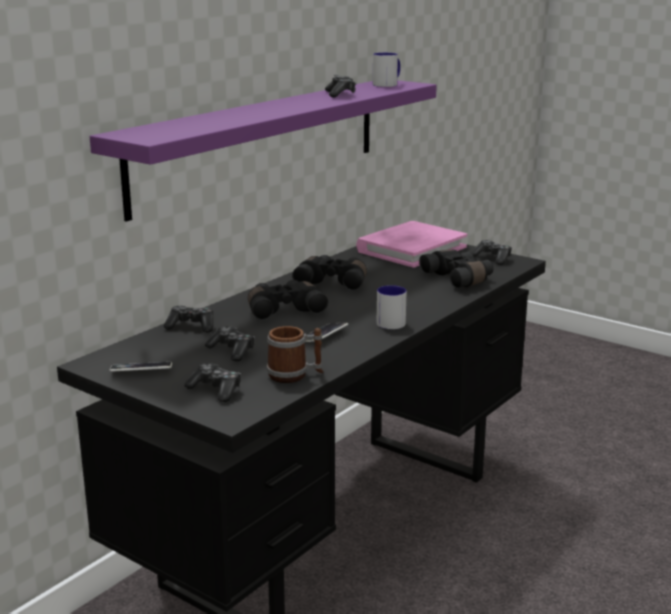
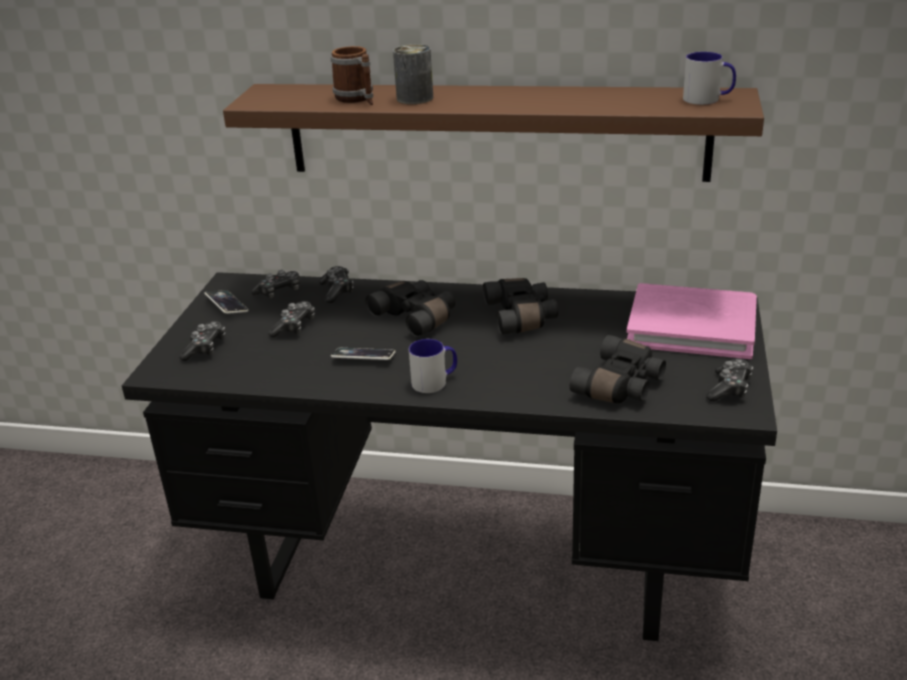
camera: 65 degrees right, 10 degrees up
purple shelf [90,80,437,222] -> brown shelf [223,84,764,182]
mug [267,326,324,383] -> mug moved to [331,46,373,105]
game controller [325,75,356,98] -> game controller moved to [251,270,300,299]
none -> can [393,44,433,104]

